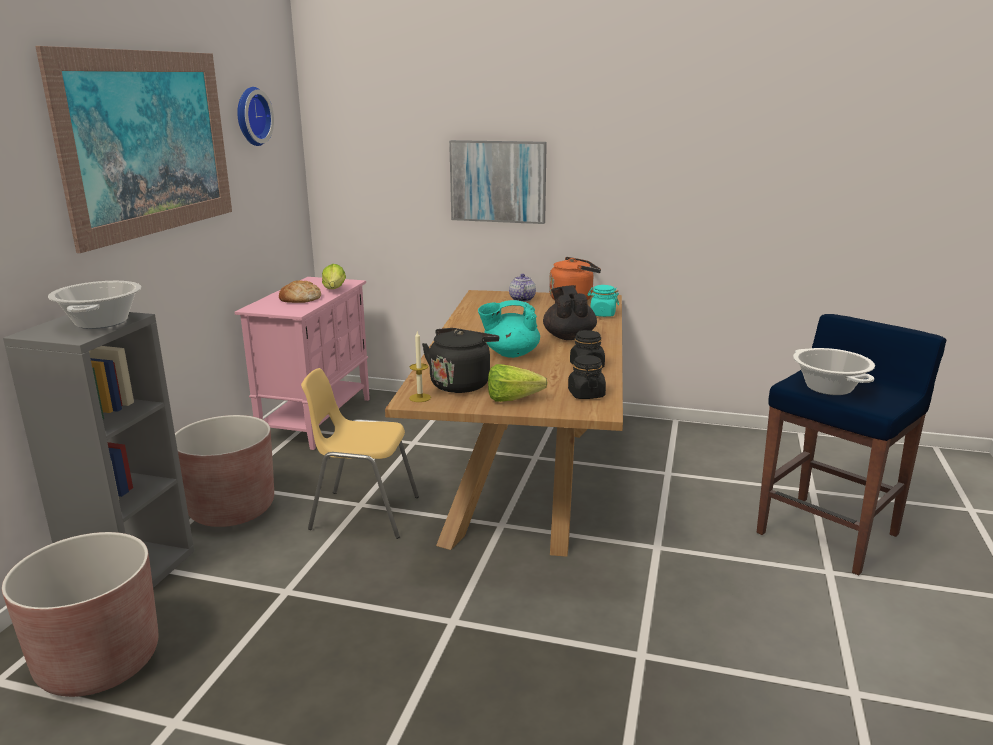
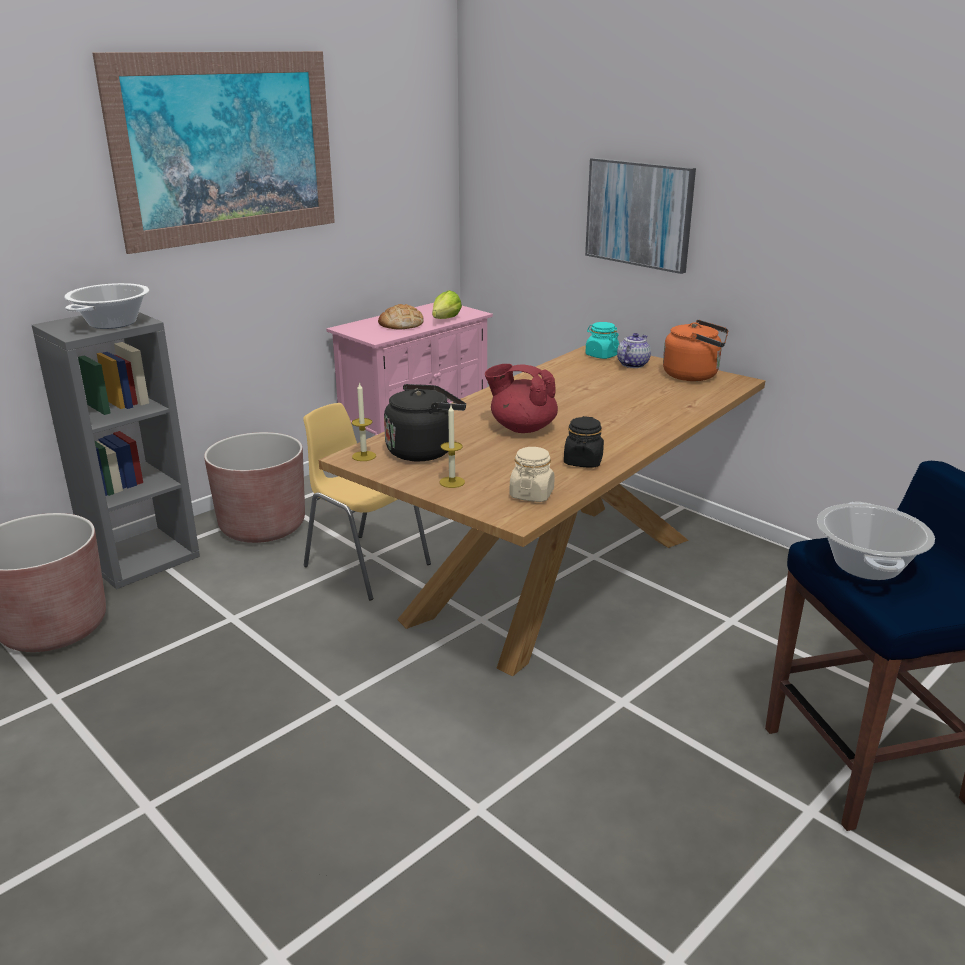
camera: 30 degrees right, 5 degrees up
wall clock [237,87,274,146] -> none
turquoise teapot [478,300,540,358] -> red teapot [485,364,558,433]
lettuce [488,364,548,402] -> candle [440,405,465,488]
black teapot [543,285,597,340] -> none
black jar [568,355,606,399] -> beige jar [509,447,555,502]
turquoise jar [588,285,619,317] -> turquoise jar moved to [585,322,619,359]

